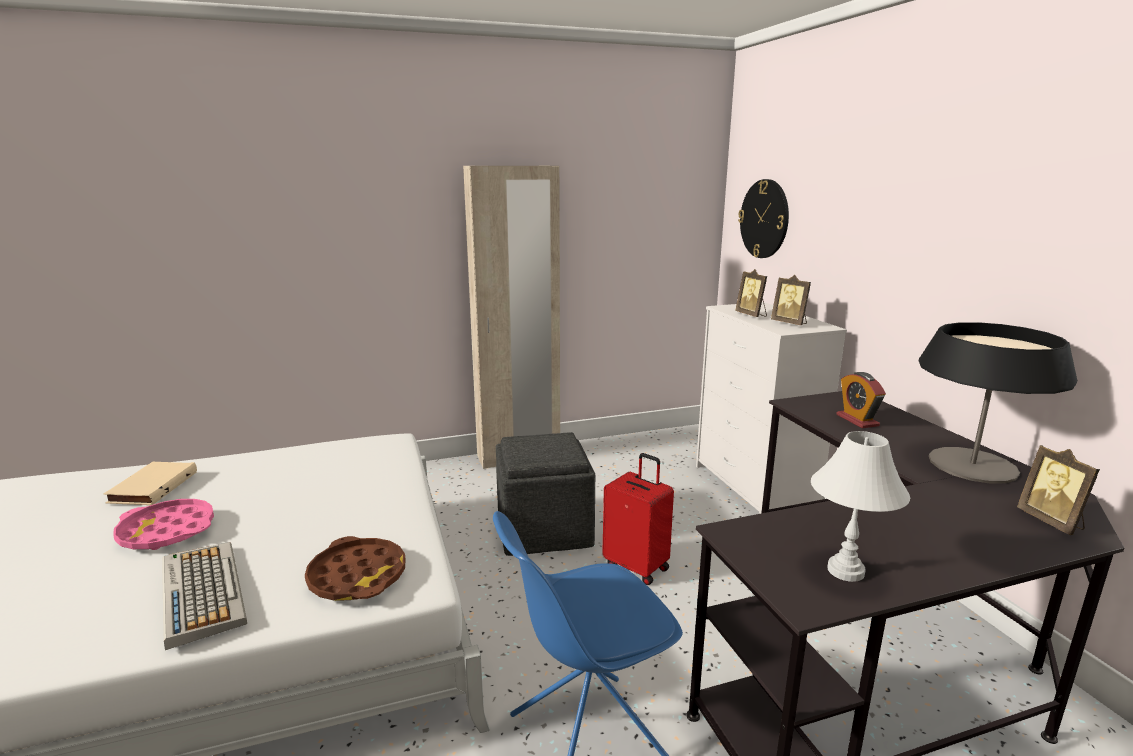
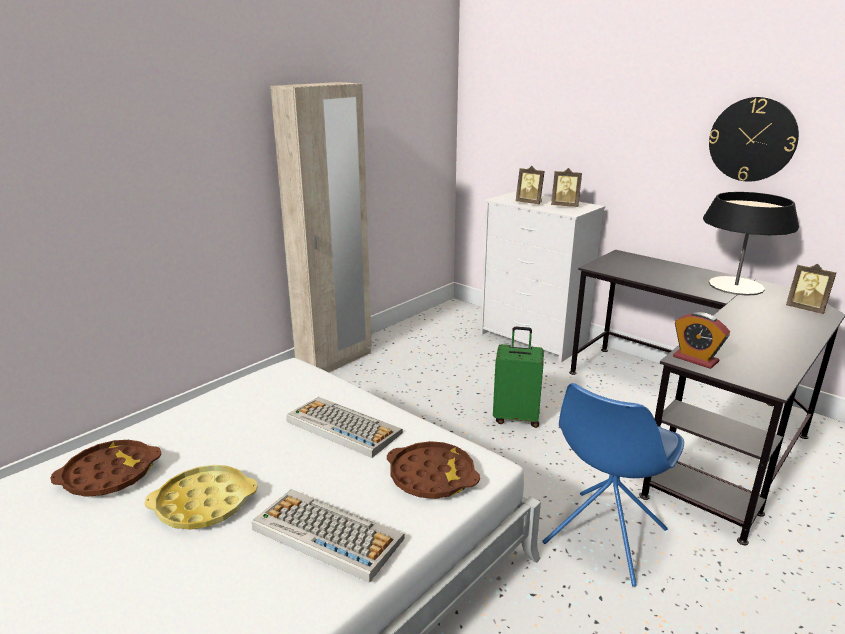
camera: 30 degrees left, 5 degrees up
beige book [103,462,197,506] -> brown tray [50,440,161,497]
pink tray [113,499,214,550] -> yellow tray [145,465,258,530]
grey ottoman [496,432,596,556] -> none
red suitcase [602,453,674,585] -> green suitcase [493,327,544,428]
wall clock [738,179,789,258] -> wall clock moved to [709,97,799,181]
white table lamp [811,431,910,582] -> none
alarm clock [837,372,886,428] -> alarm clock moved to [673,312,730,369]
none -> keyboard [287,397,403,458]

